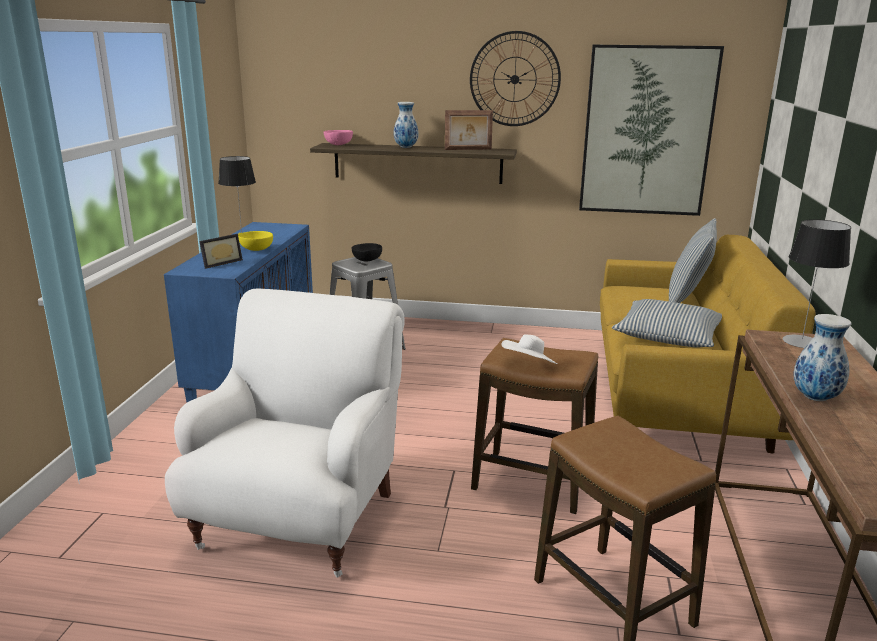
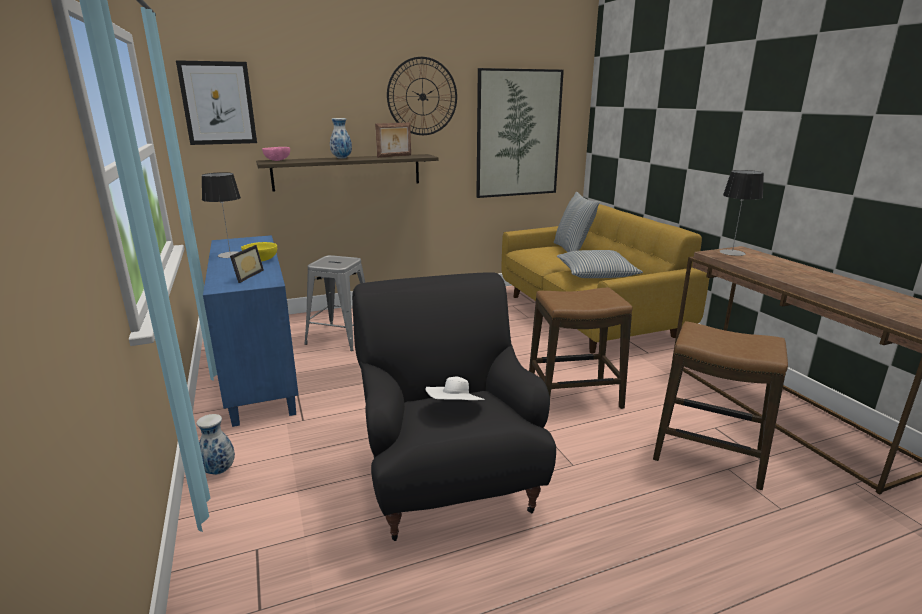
camera: 30 degrees left, 0 degrees up
white armchair [165,289,405,578] -> black armchair [352,272,556,541]
black bowl [352,243,382,262] -> none
white hat [502,335,558,364] -> white hat moved to [426,377,485,400]
vase [793,314,851,401] -> vase moved to [196,414,235,475]
none -> picture [176,60,257,145]

